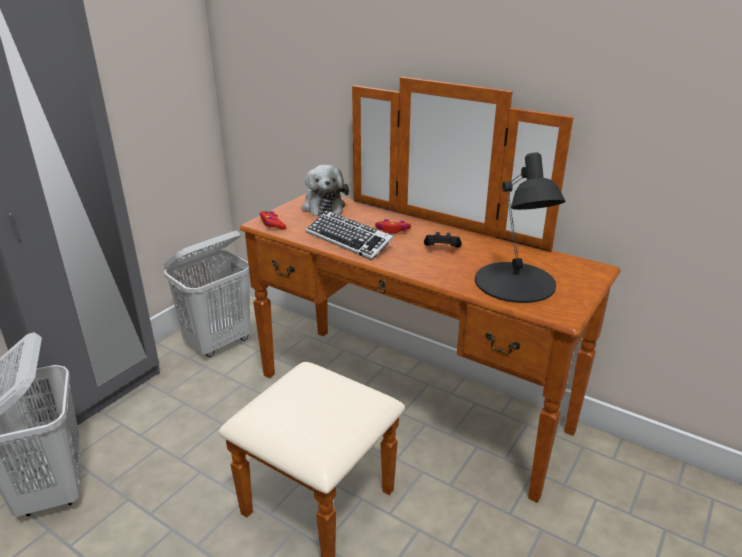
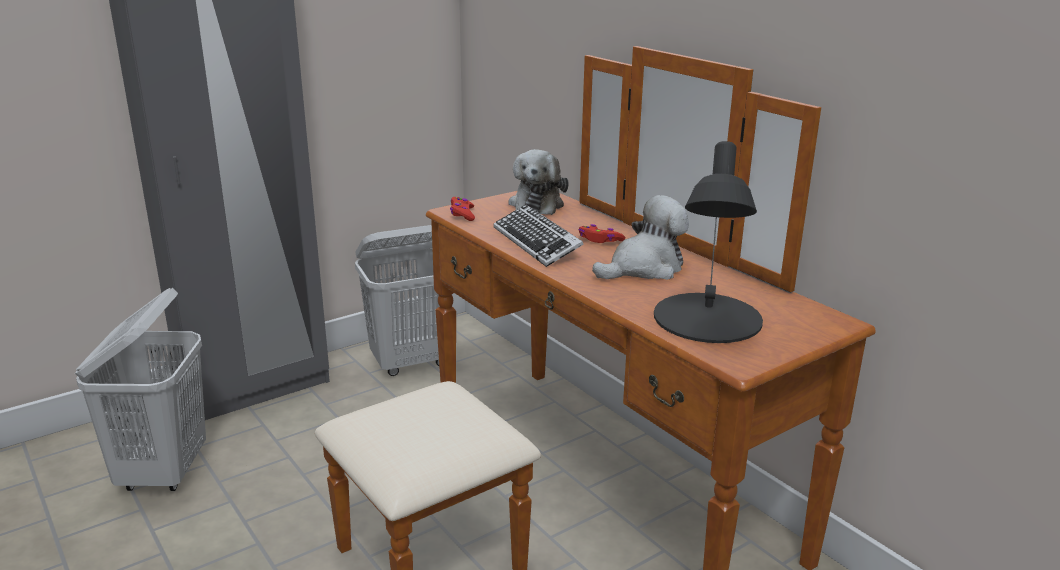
camera: 20 degrees right, 5 degrees down
black game controller [424,232,462,247] -> plush toy [592,195,689,280]

